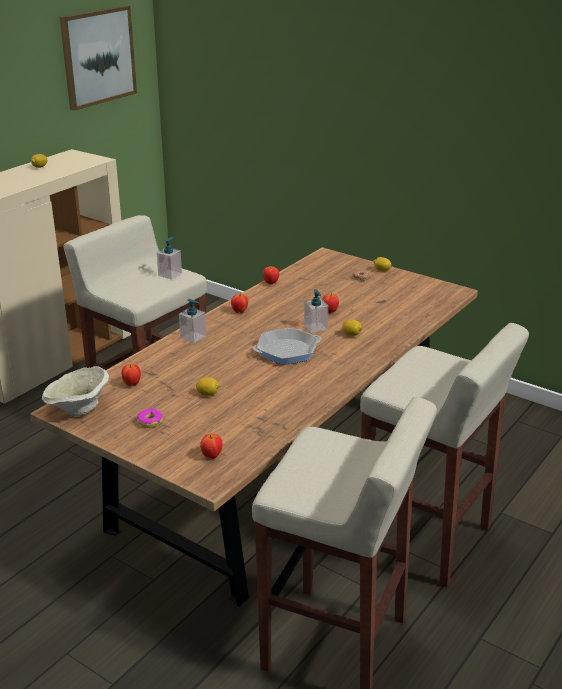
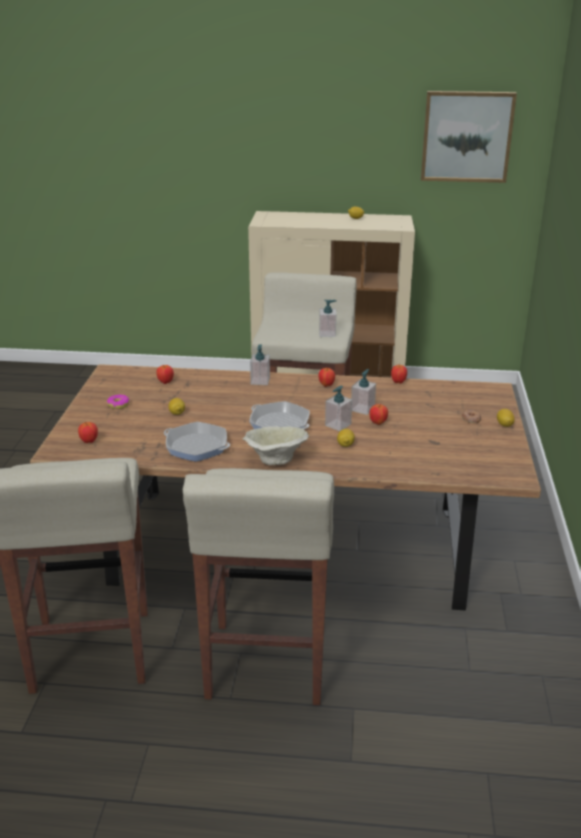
camera: 60 degrees right, 0 degrees up
beige bowl [42,366,109,416] -> beige bowl moved to [243,426,309,465]
none -> frying pan [164,422,230,462]
none -> soap dispenser [351,369,376,415]

